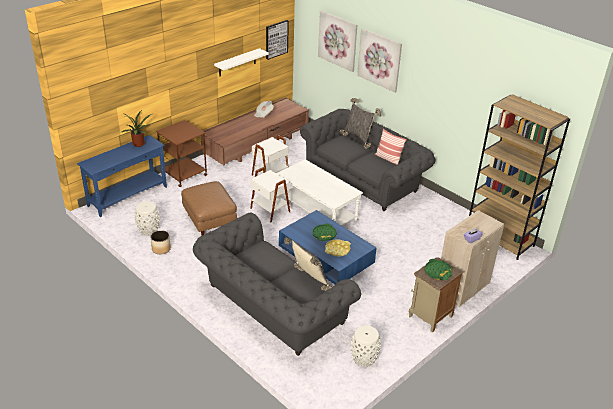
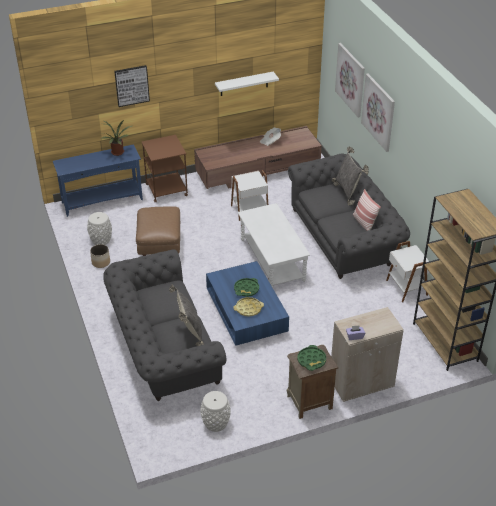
camera: 25 degrees right, 5 degrees up
white side table [250,167,290,222] -> white side table moved to [386,241,430,303]
picture [266,20,289,60] -> picture moved to [114,65,150,107]

